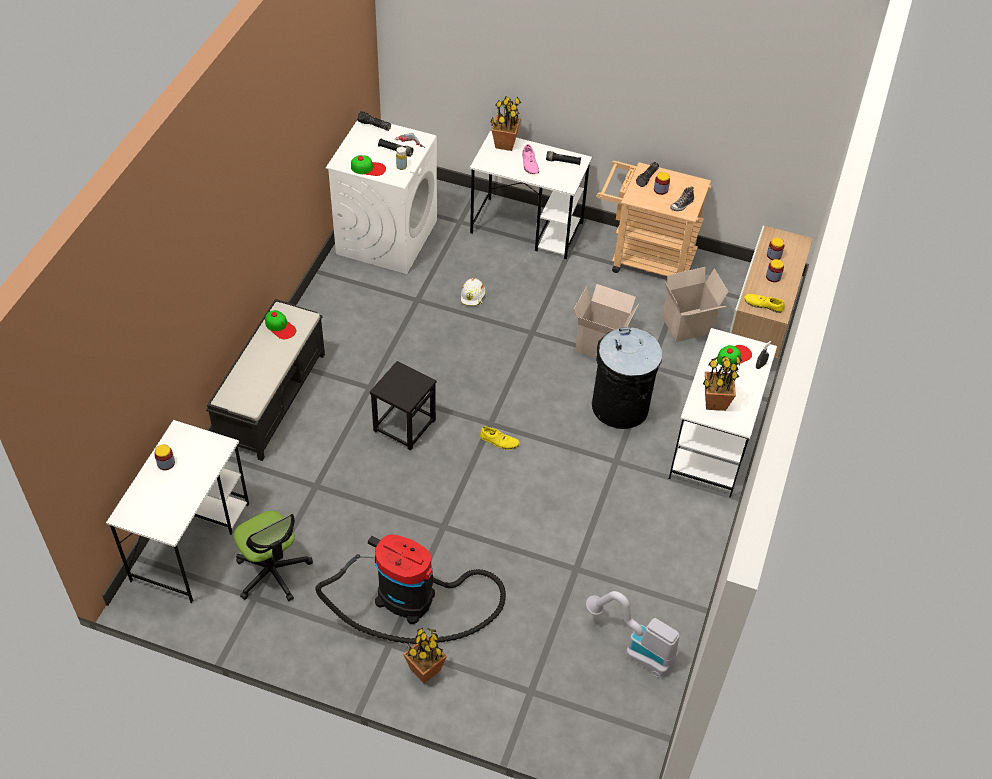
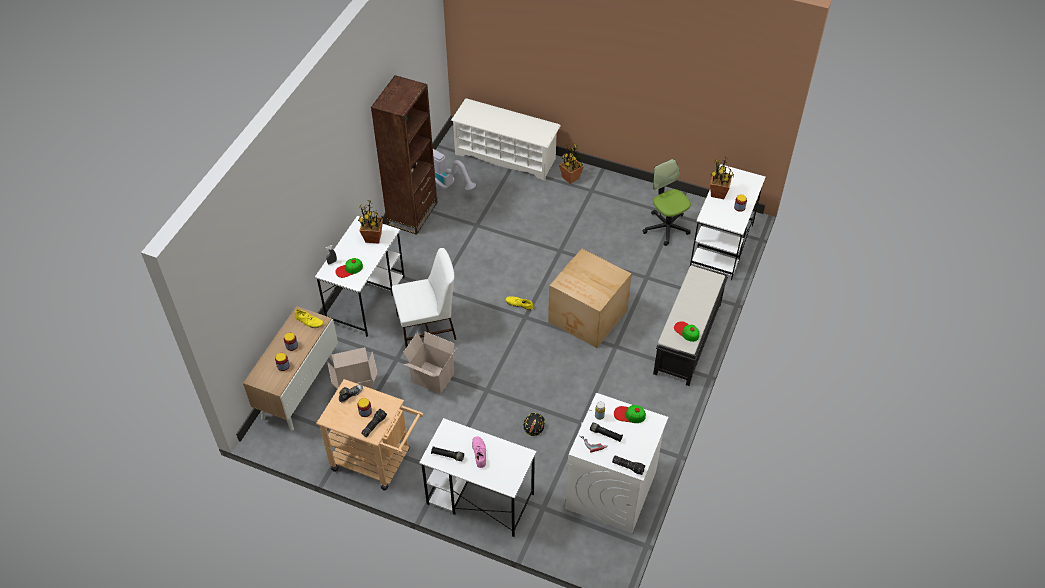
camera: 175 degrees left, 0 degrees up
vacuum cleaner [315,535,506,644] -> none
black stool [370,361,436,451] -> cardboard box [548,248,632,348]
white hard hat [461,278,486,306] -> black hard hat [523,413,545,436]
potted plant [491,97,521,151] -> potted plant moved to [710,156,734,199]
black trash can [592,327,663,429] -> white chair [392,248,456,347]
none -> brown bookcase [371,75,438,235]
none -> white shoe rack [451,98,561,181]

